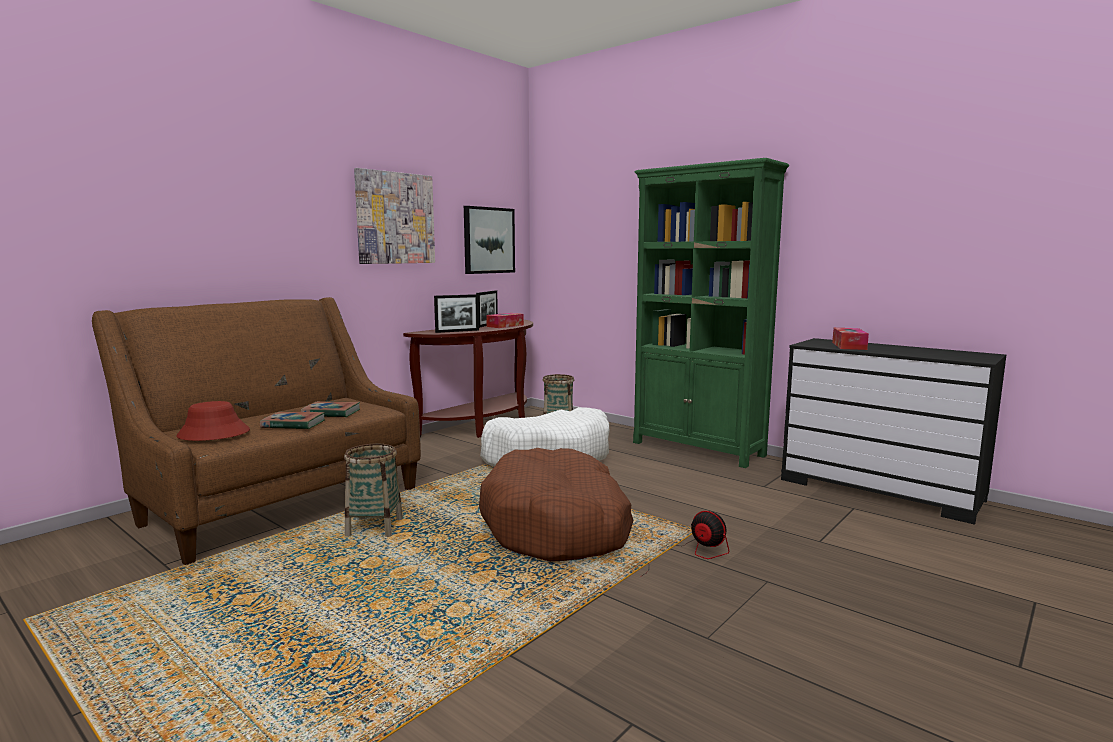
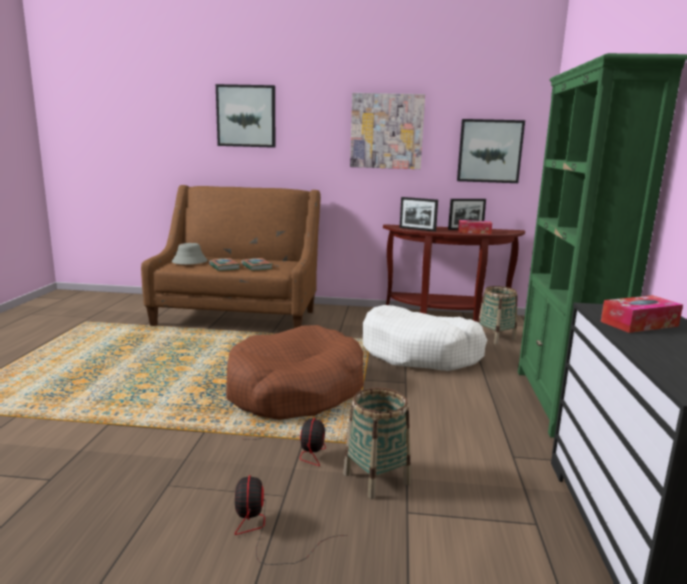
camera: 55 degrees right, 5 degrees up
red hat [176,401,250,441] -> grey hat [171,243,208,265]
basket [344,443,403,537] -> basket moved to [343,388,410,499]
none -> picture [216,84,276,148]
none -> fan [235,475,347,565]

